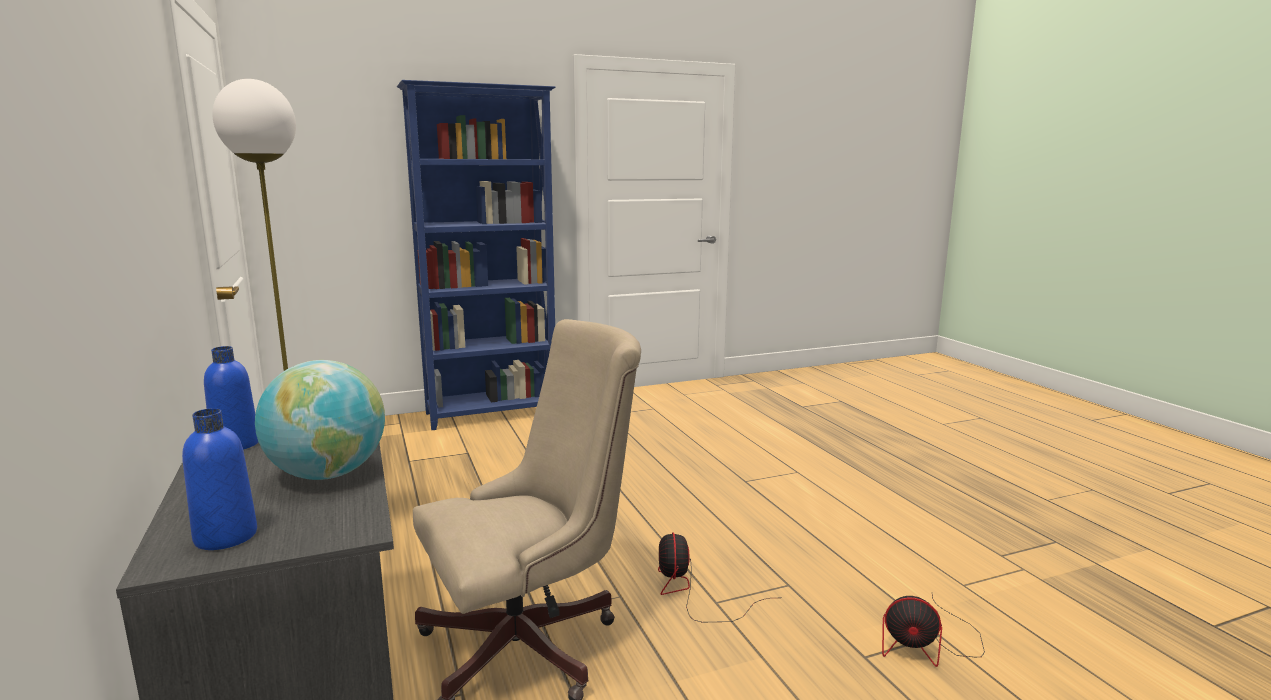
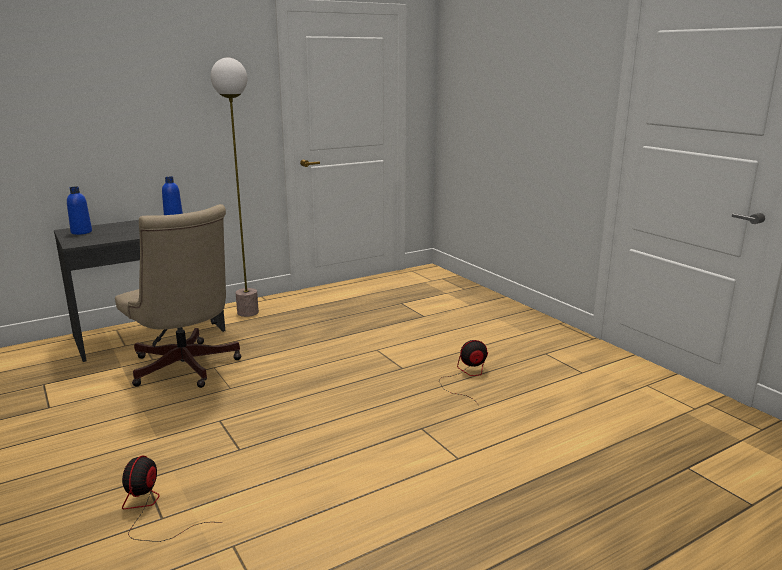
camera: 80 degrees right, 5 degrees up
globe [255,360,385,480] -> none
blue bookcase [397,80,555,430] -> none
fan [658,532,769,622] -> fan moved to [439,340,488,404]

